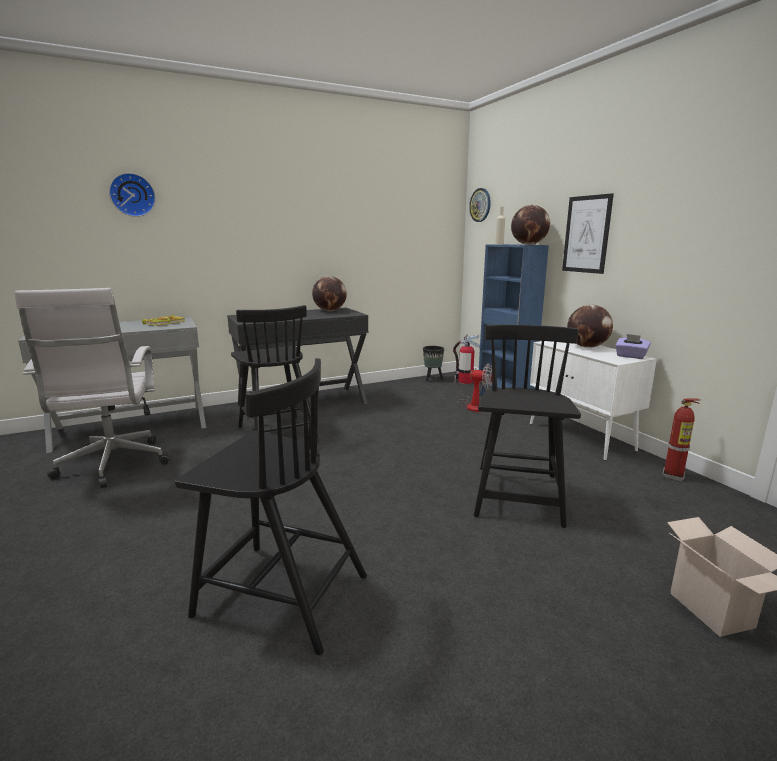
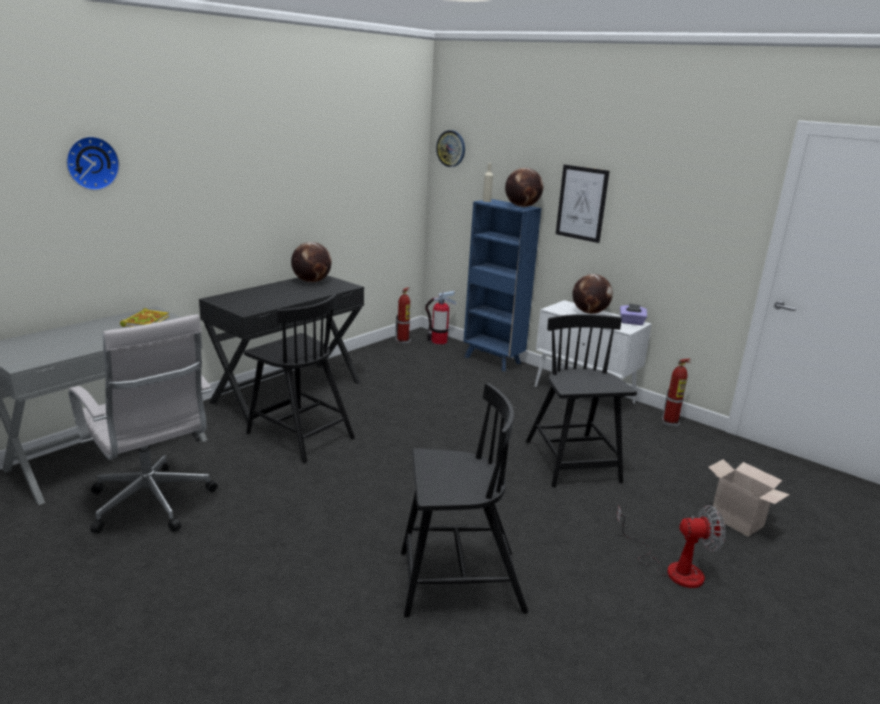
camera: 25 degrees left, 5 degrees up
black planter [423,346,444,382] -> fire extinguisher [395,287,411,344]
fan [454,364,492,412] -> fan moved to [617,505,726,588]

